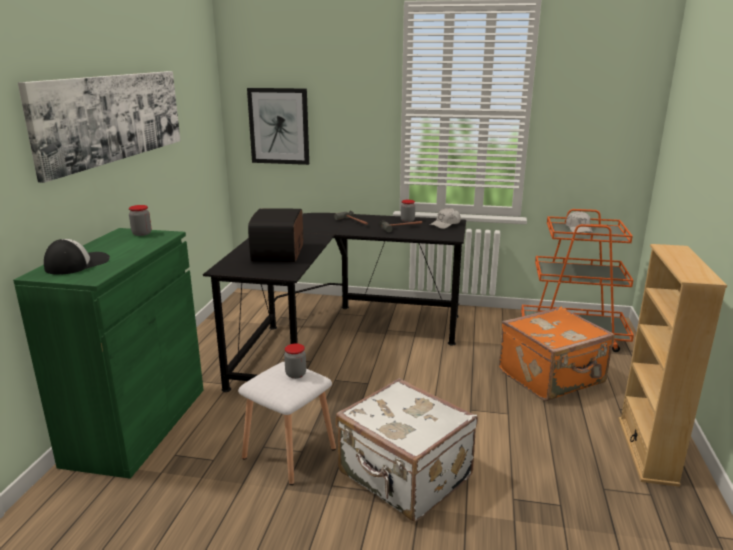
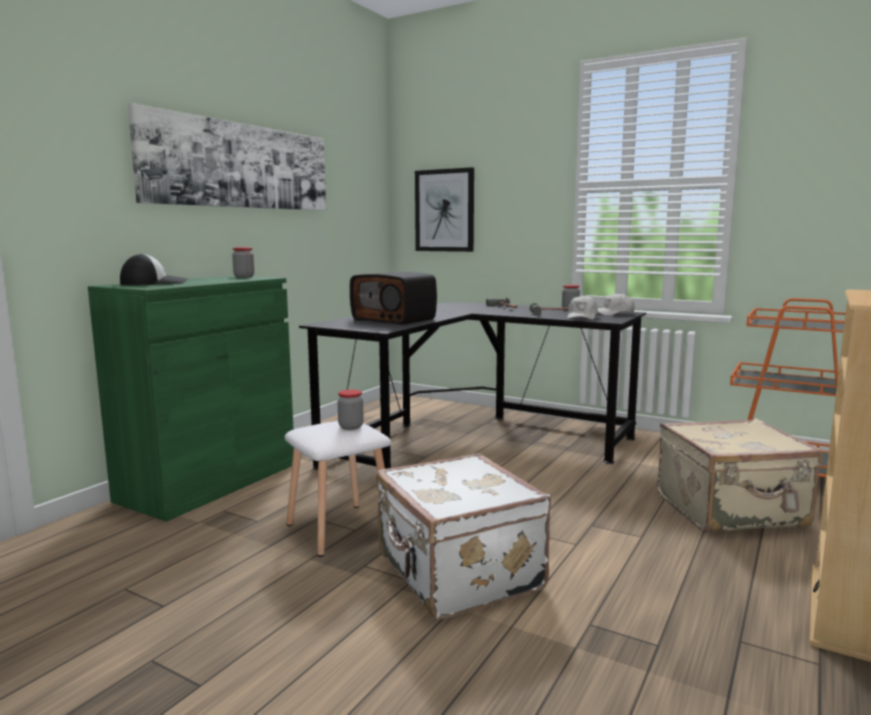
camera: 20 degrees right, 10 degrees down
radio [248,208,303,262] -> radio turned 75 degrees counterclockwise [350,272,437,325]
orange suitcase [499,306,615,401] -> beige suitcase [657,418,823,532]
white cap [566,211,593,233] -> white cap moved to [567,295,598,320]

